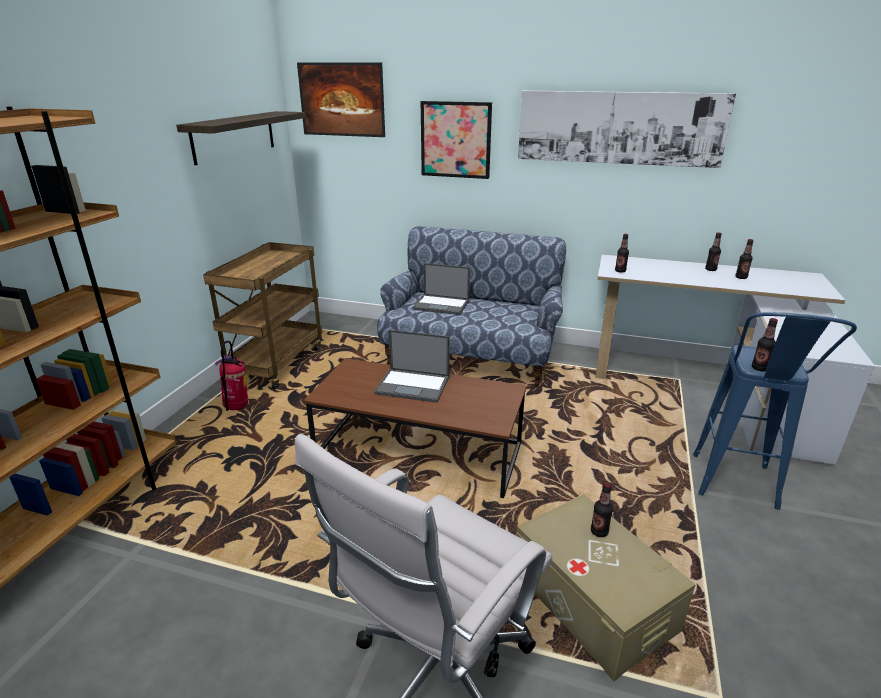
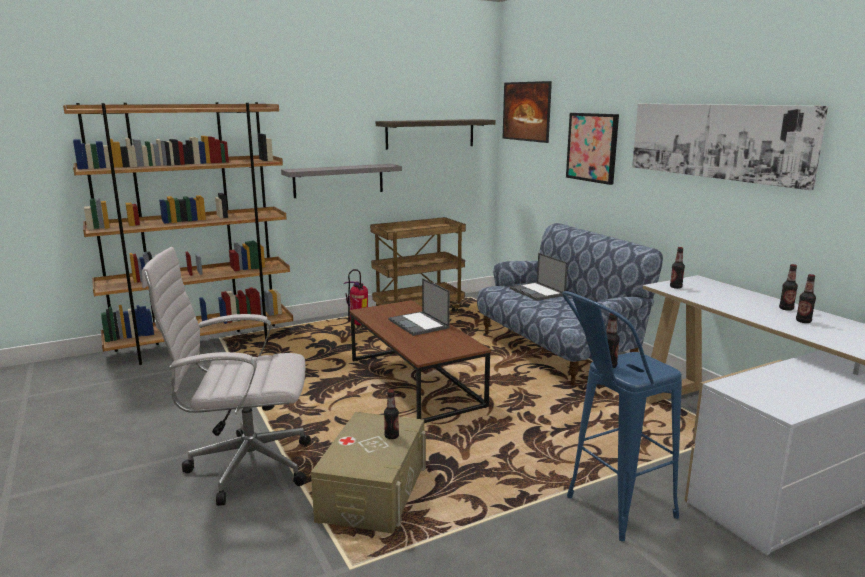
camera: 45 degrees right, 10 degrees down
none -> grey shelf [281,164,402,198]

